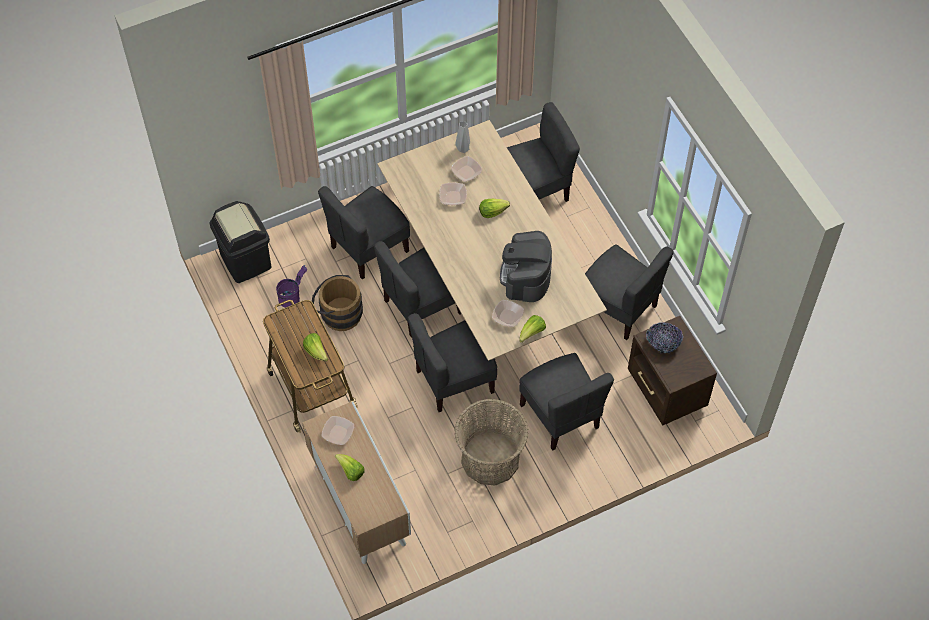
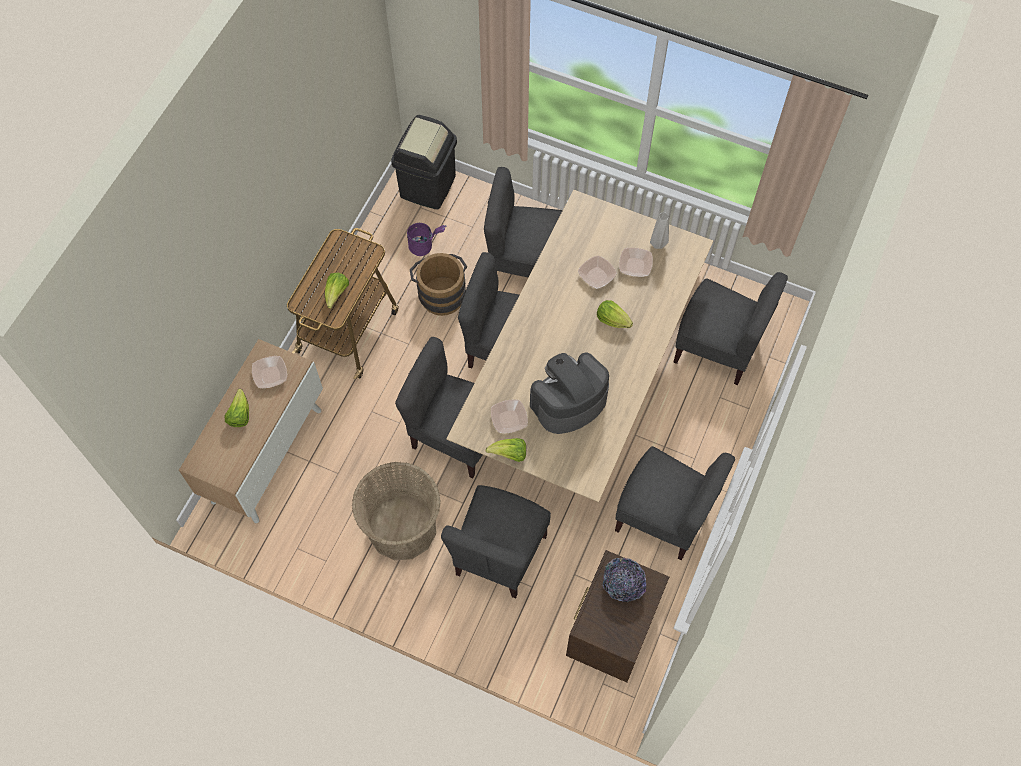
camera: 50 degrees right, 5 degrees up
grey chair [585,245,674,340] -> grey chair turned 60 degrees counterclockwise [615,446,735,561]

